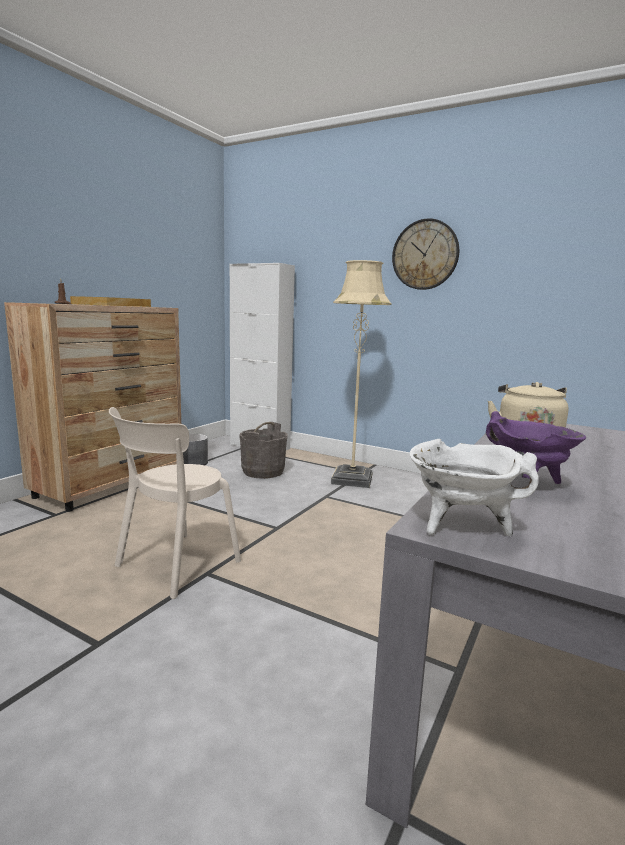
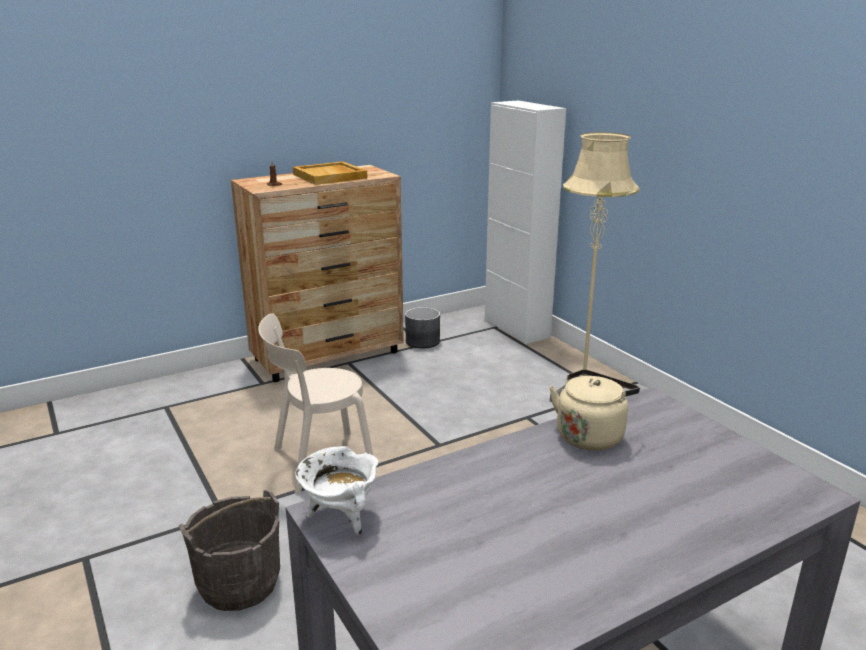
camera: 30 degrees right, 10 degrees up
grey bucket [239,422,288,479] -> grey bucket moved to [178,490,280,611]
wall clock [392,218,459,290] -> none
purple cooking pot [486,411,586,484] -> none

